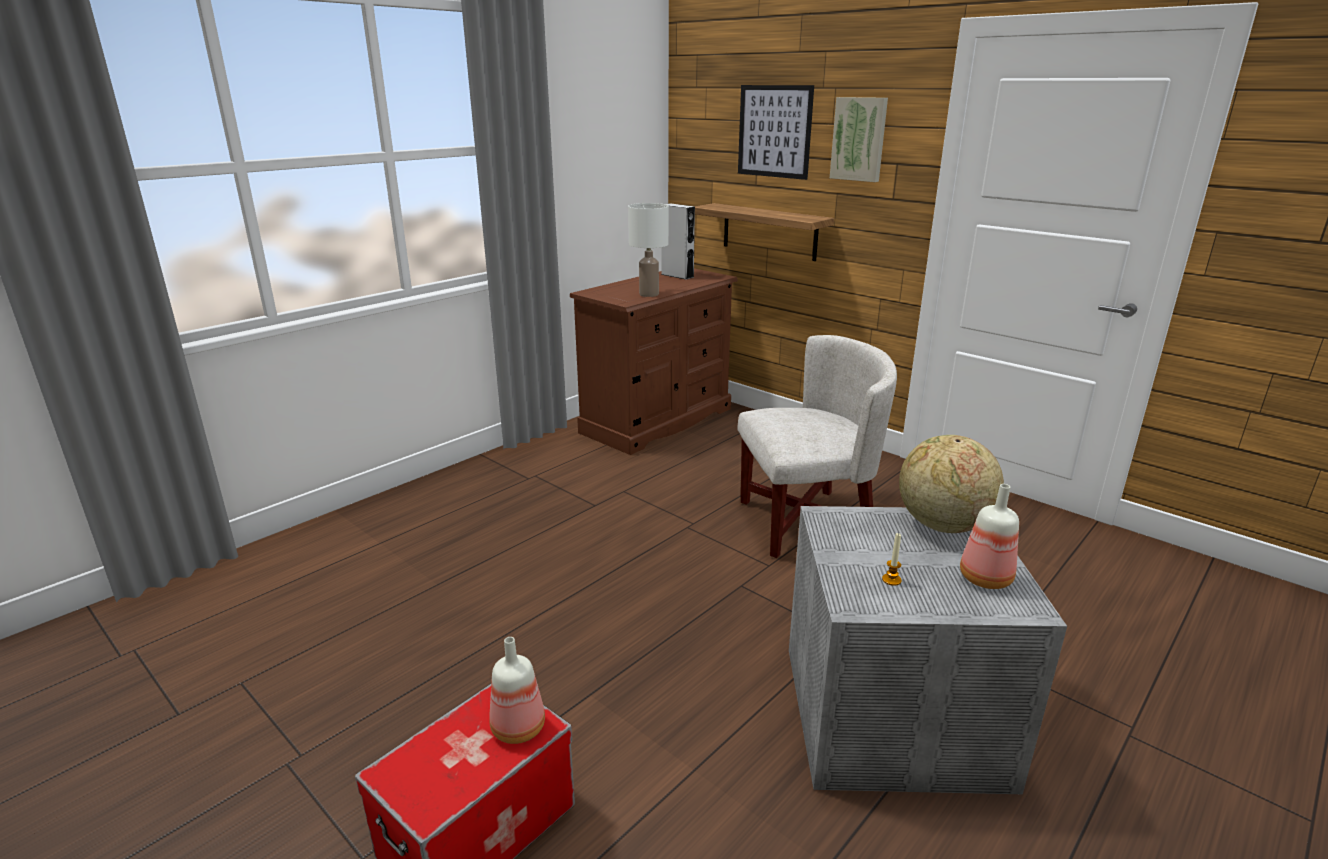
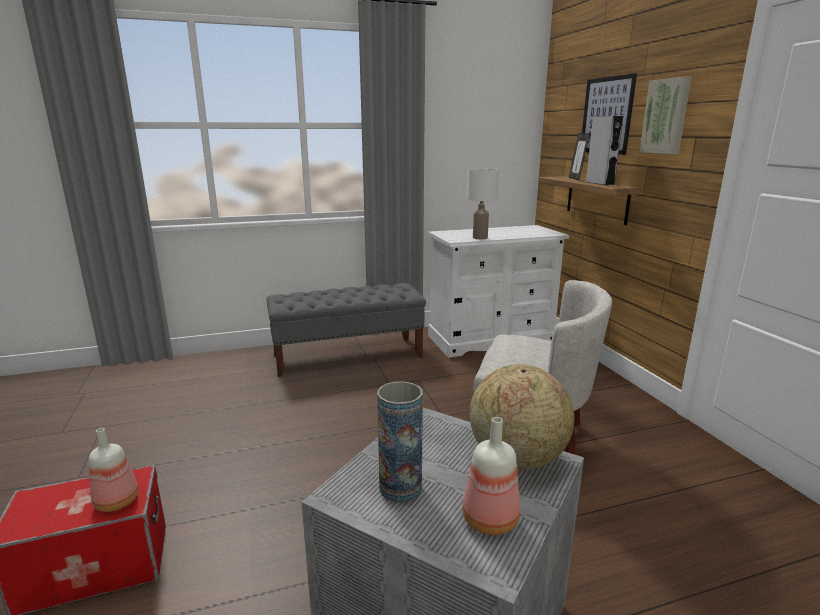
camera: 30 degrees right, 5 degrees down
brown dresser [570,269,738,455] -> white dresser [428,225,569,358]
grey speaker [661,203,695,280] -> grey speaker moved to [586,116,623,185]
candle [882,533,902,586] -> vase [377,381,423,502]
none -> grey bench [266,283,426,377]
none -> picture frame [569,133,590,180]

